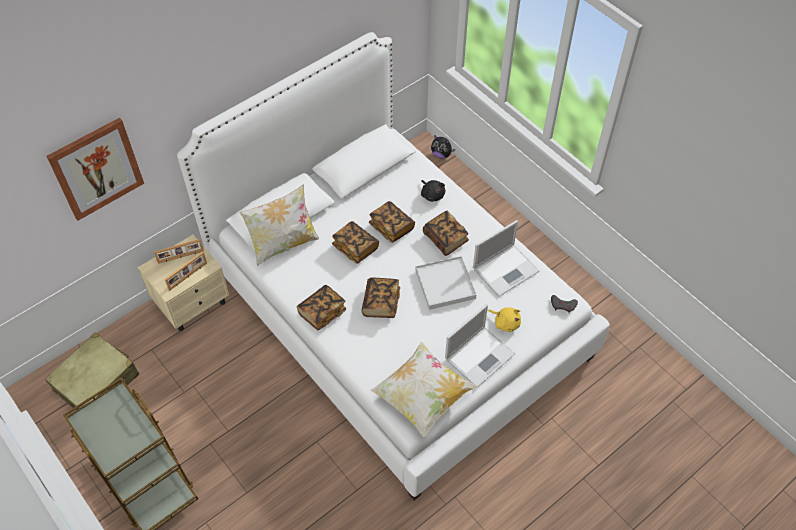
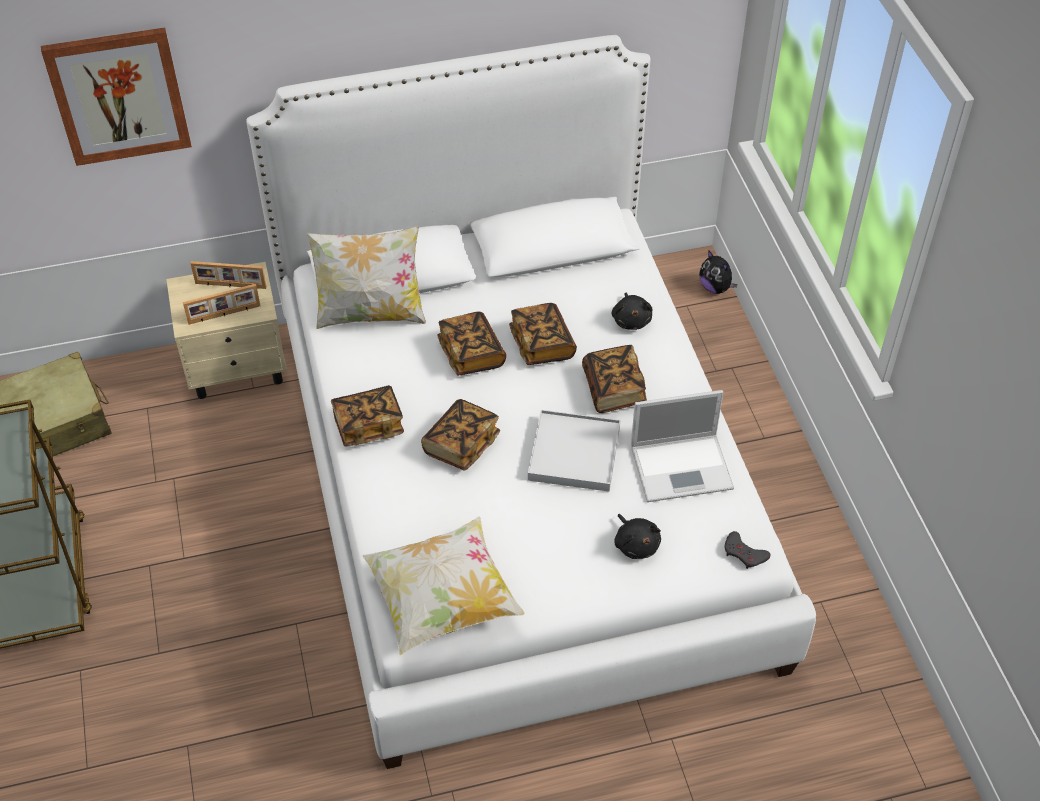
camera: 25 degrees right, 5 degrees down
laptop [445,304,515,388] -> none
yellow plush toy [488,307,521,332] -> black plush toy [614,514,661,559]

